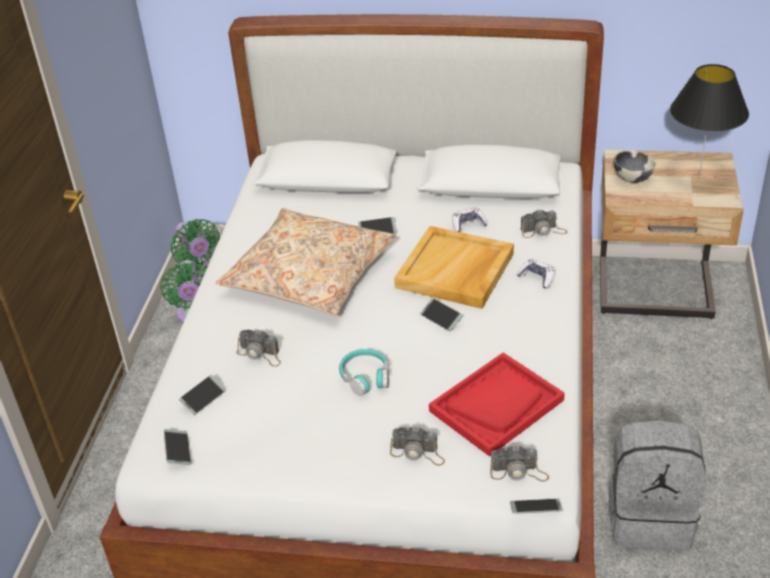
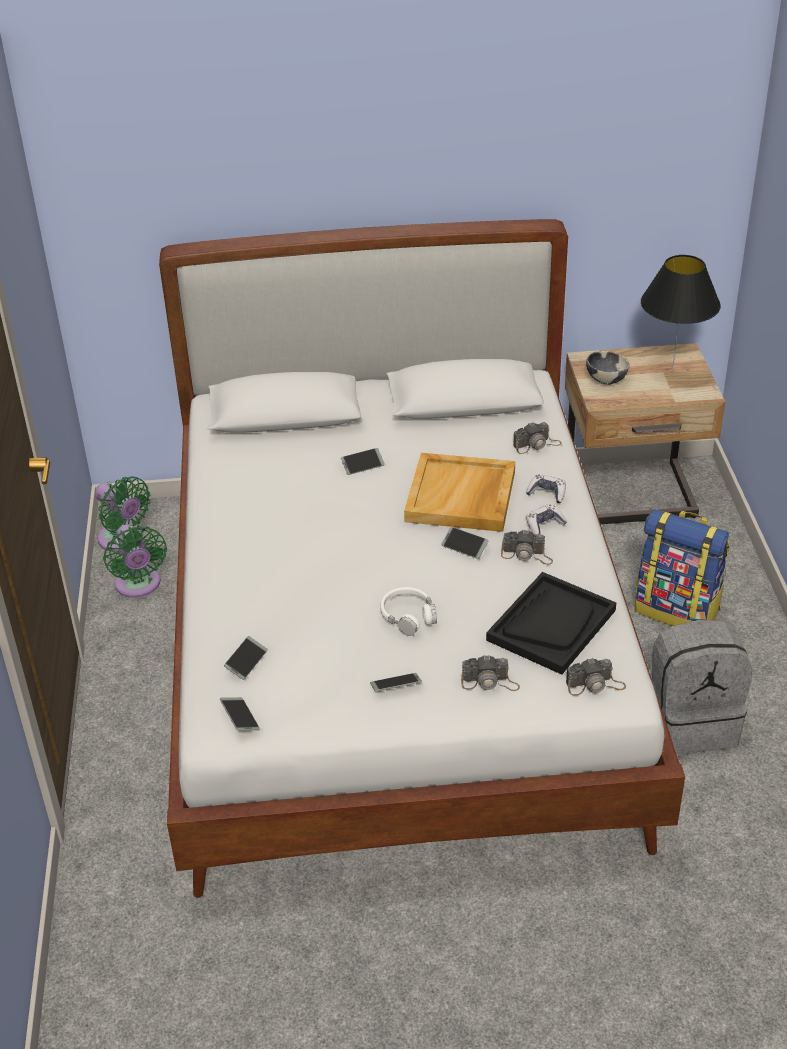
camera: 15 degrees left, 0 degrees up
beige pillow [216,208,397,316] -> none
camera [236,329,281,367] -> camera moved to [501,529,553,565]
turquoise headphones [339,349,389,396] -> white headphones [380,587,437,636]
red tray [429,353,565,457] -> black tray [486,572,616,675]
game controller [452,207,488,232] -> game controller moved to [526,504,567,535]
phone [510,499,563,514] -> phone moved to [370,673,422,691]
none -> backpack [634,509,730,626]

